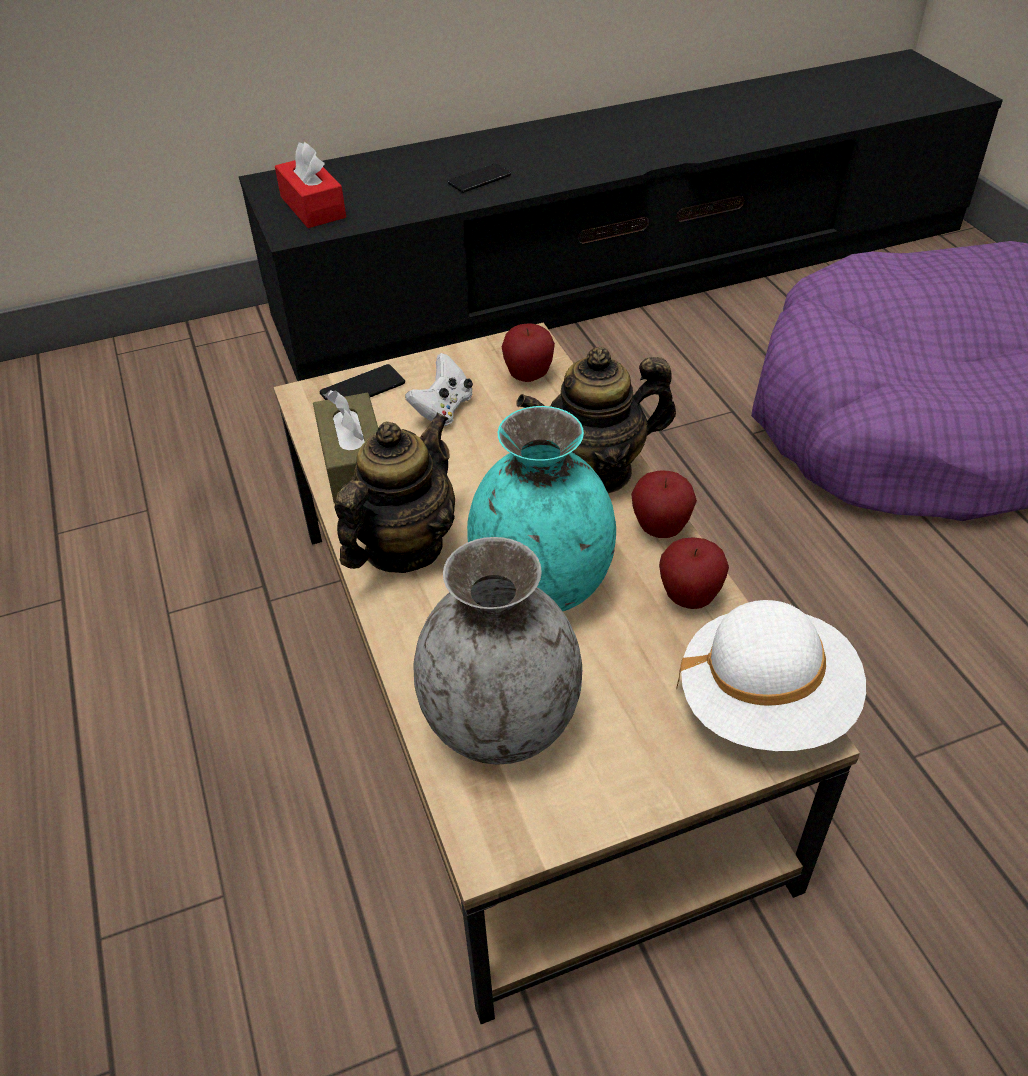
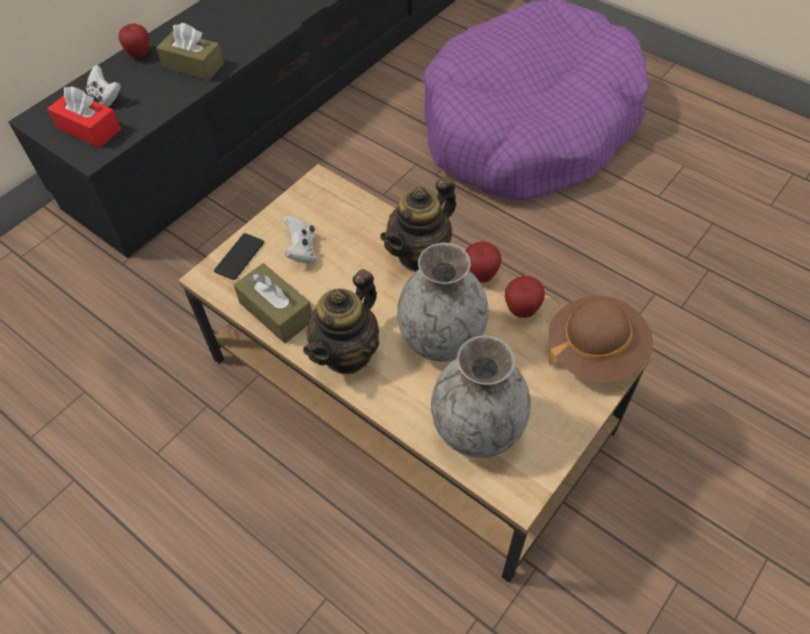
camera: 30 degrees left, 10 degrees up
teapot [334,413,455,573] -> teapot turned 150 degrees counterclockwise [303,269,379,374]
phone [448,164,511,193] -> brown tissue box [156,23,224,81]
turquoise vase [467,406,616,611] -> grey vase [397,243,489,362]
apple [502,324,555,382] -> apple moved to [119,24,150,58]
white hat [676,600,866,751] -> brown hat [548,296,653,382]
none -> white game controller [86,65,121,107]

